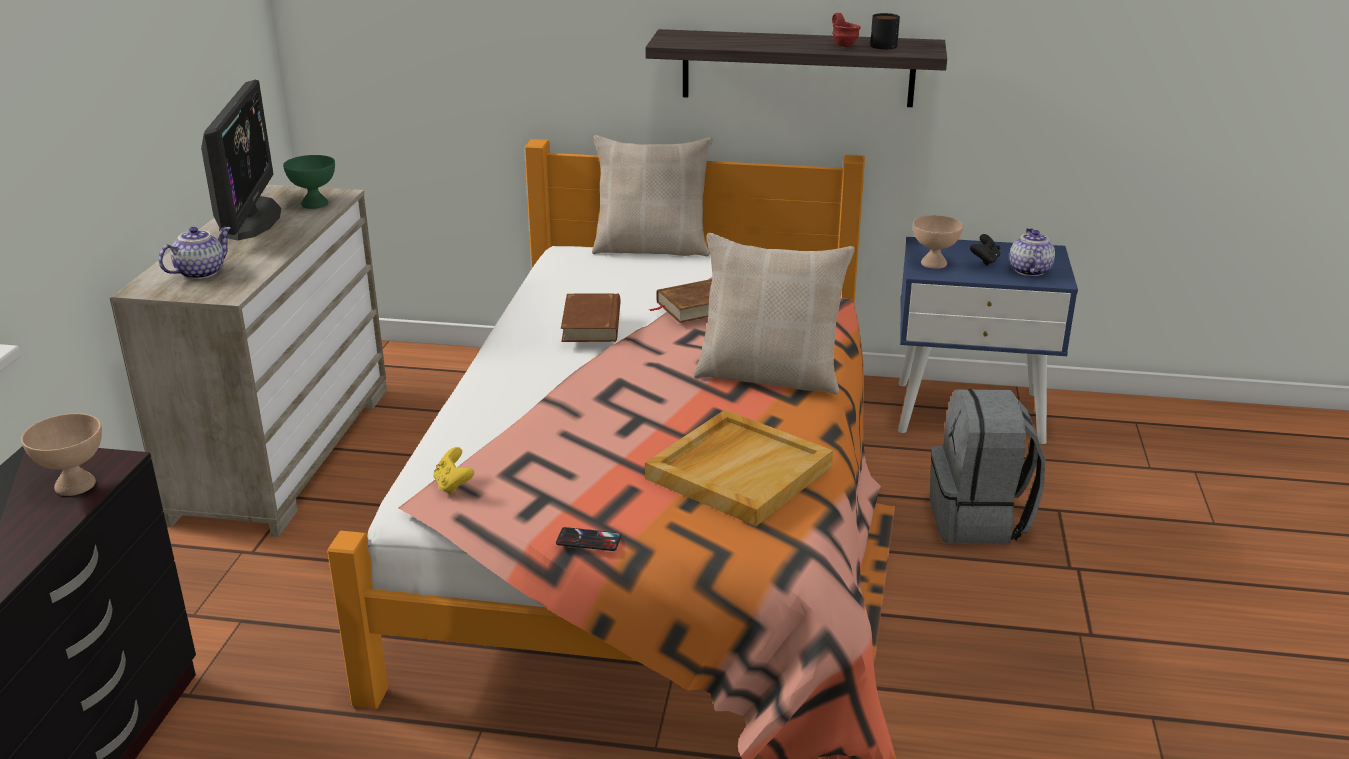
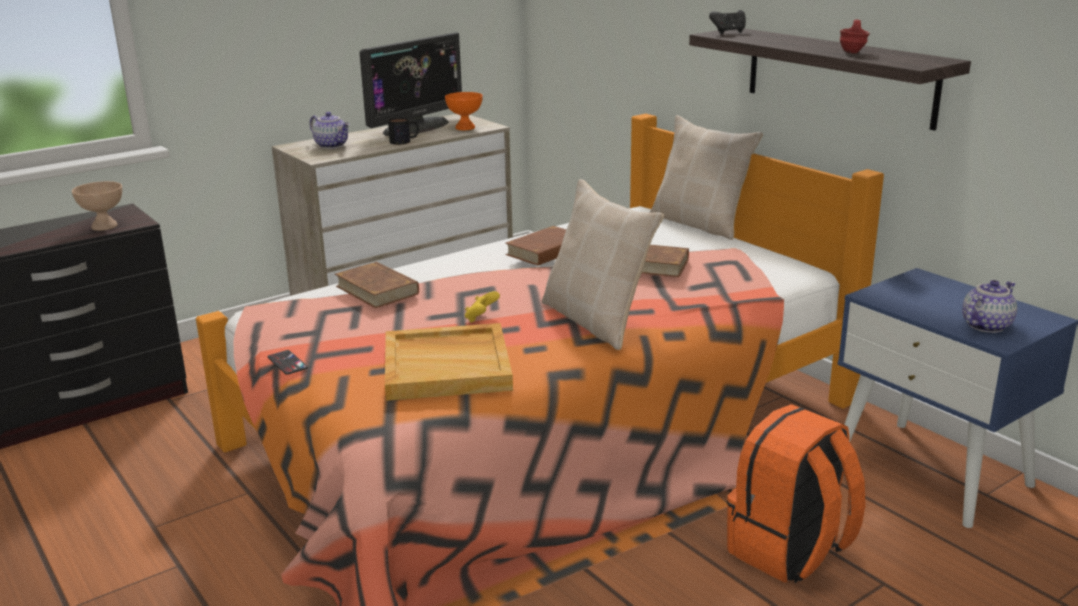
camera: 45 degrees right, 5 degrees down
teapot [158,227,231,279] -> teapot turned 45 degrees clockwise [310,112,350,149]
green bowl [283,155,335,209] -> orange bowl [445,92,483,130]
yellow game controller [434,447,474,495] -> yellow game controller moved to [465,291,500,323]
mug [870,13,900,49] -> mug moved to [388,117,419,145]
beige bowl [913,215,963,269] -> none
grey backpack [930,389,1045,544] -> orange backpack [727,404,866,583]
black game controller [970,234,1000,266] -> black game controller moved to [709,10,746,34]
none -> brown book [335,262,419,308]

